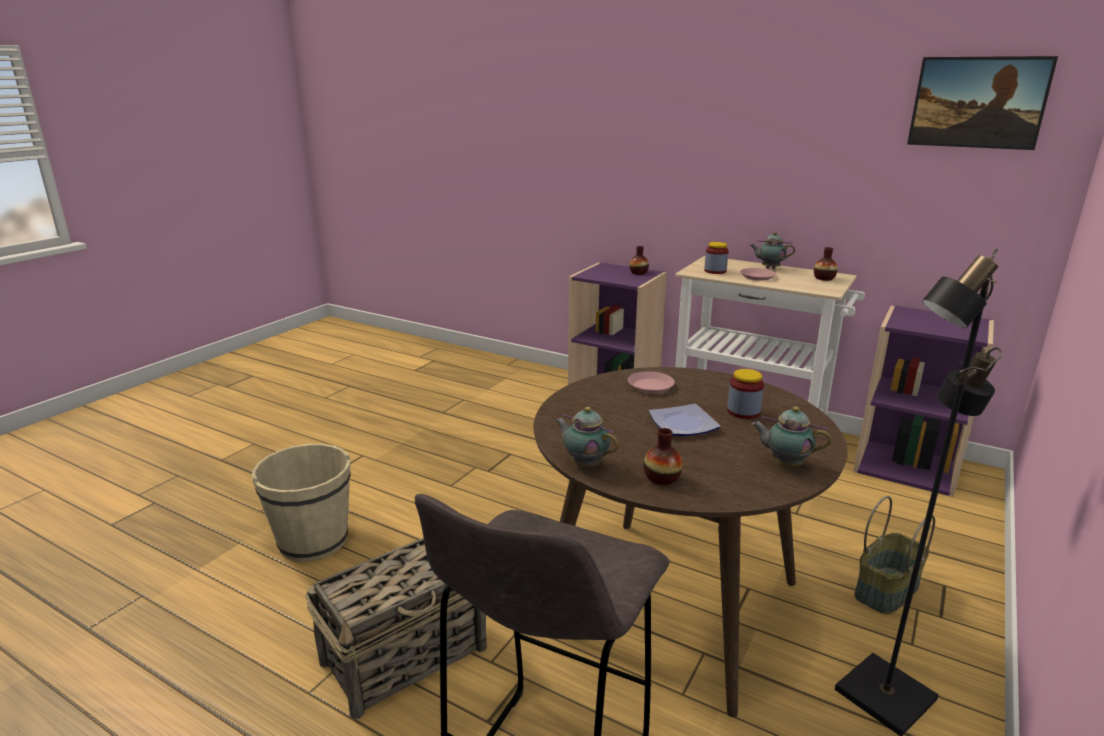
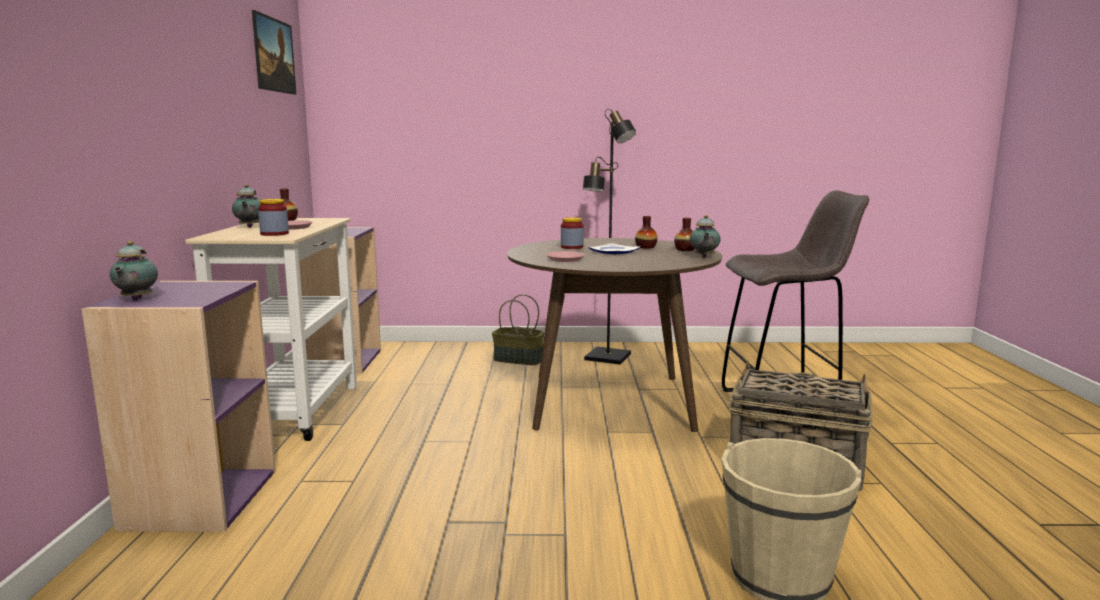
camera: 120 degrees left, 10 degrees down
vase [630,246,649,275] -> vase moved to [635,216,658,249]
teapot [751,406,831,466] -> teapot moved to [110,241,158,300]

